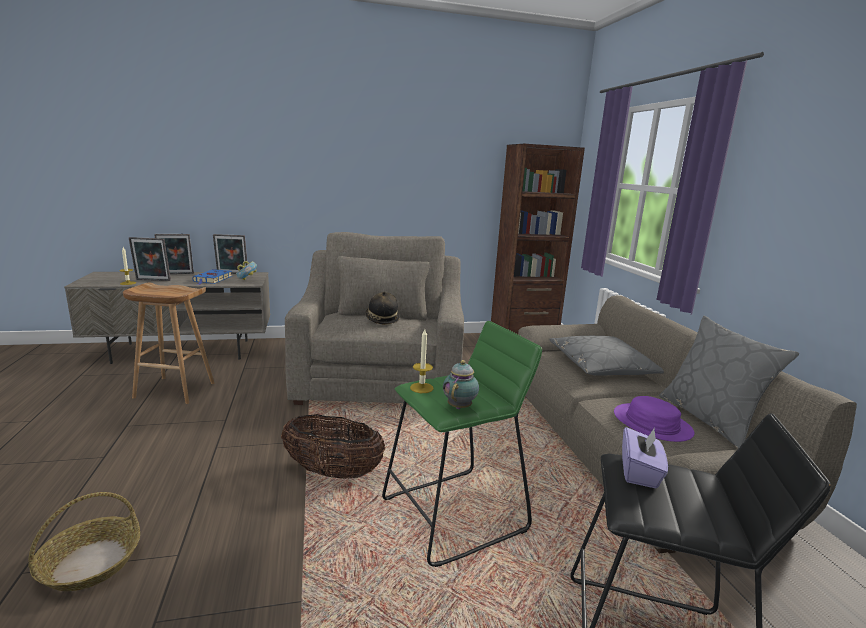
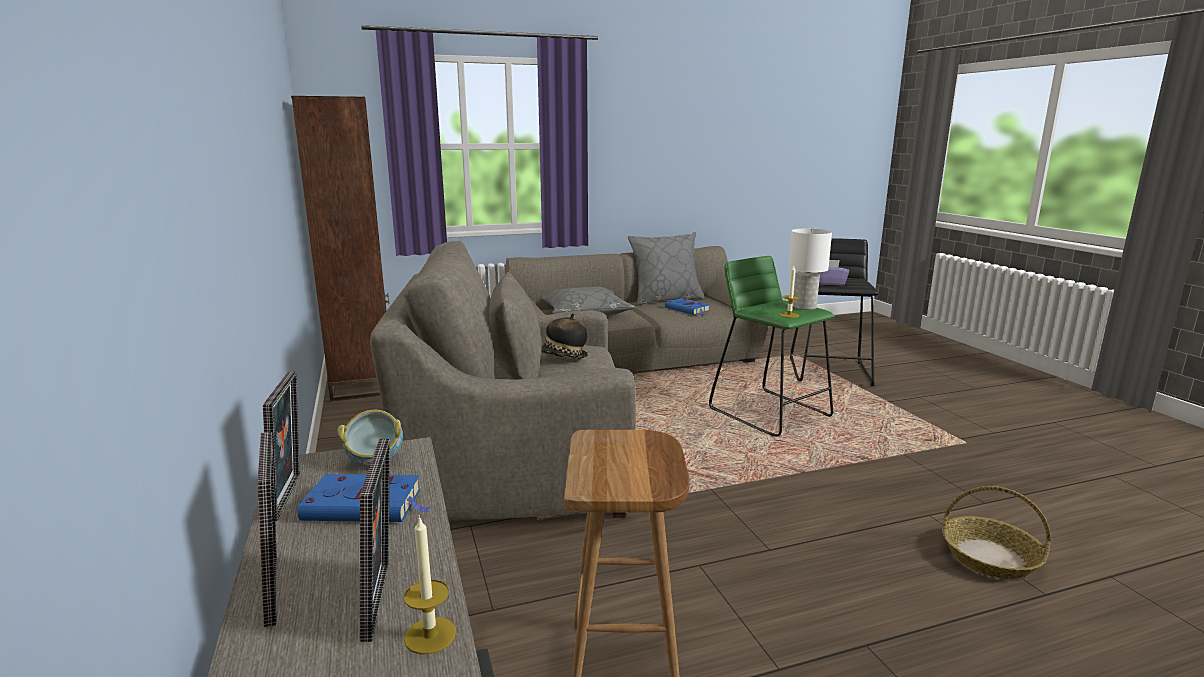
camera: 95 degrees left, 0 degrees up
basket [281,414,385,479] -> none
teapot [443,360,479,409] -> white table lamp [788,229,832,310]
purple hat [614,396,695,442] -> blue book [665,298,710,315]

